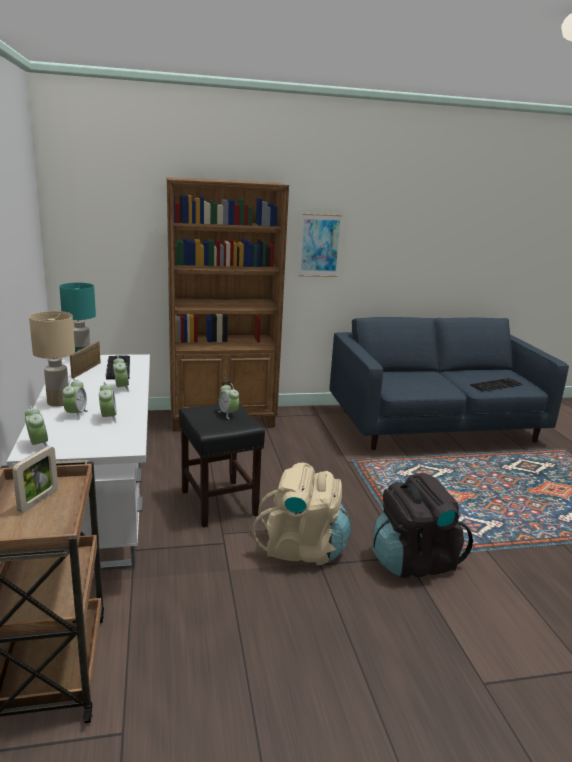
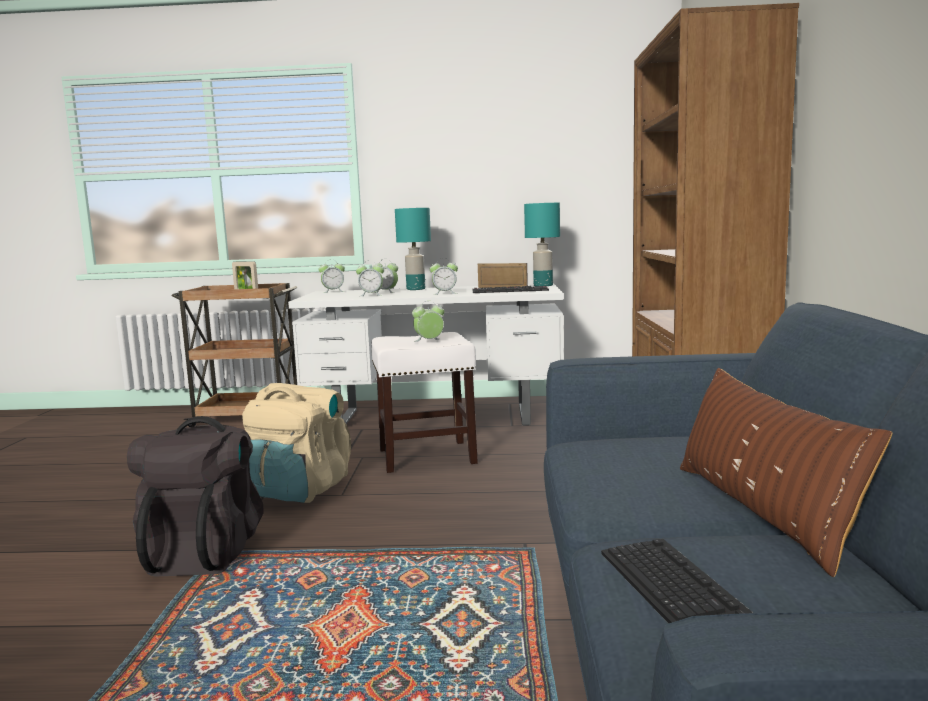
camera: 105 degrees right, 10 degrees down
beige table lamp [29,311,75,407] -> turquoise table lamp [395,208,431,290]
black stool [179,403,265,527] -> white stool [371,332,478,473]
picture [299,214,342,277] -> none
none -> brown pillow [680,368,893,577]

